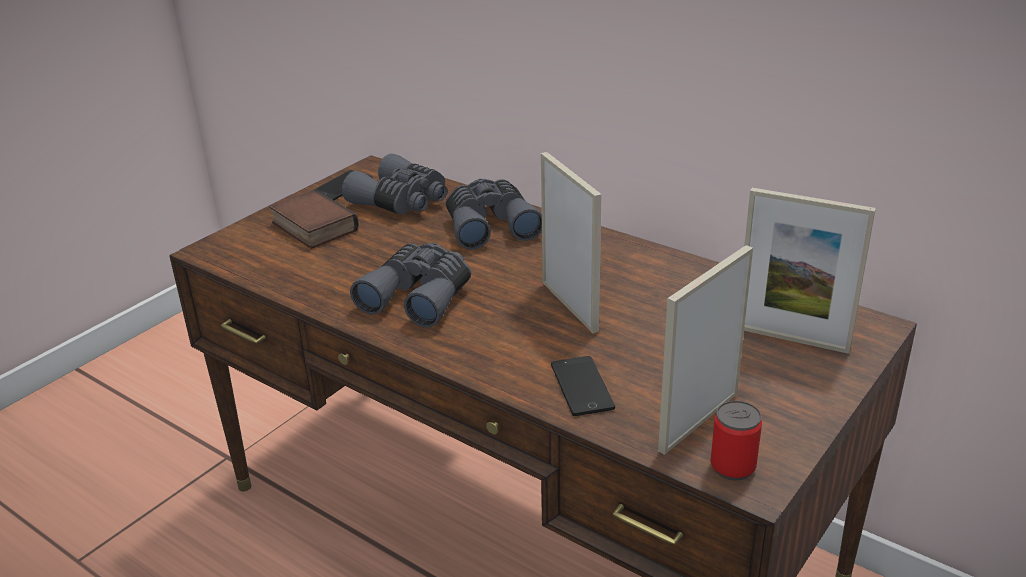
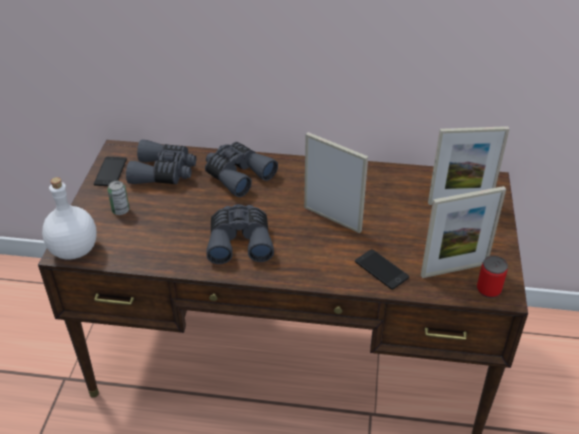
camera: 30 degrees left, 10 degrees up
book [269,190,359,249] -> can [107,181,129,215]
picture frame [658,245,753,455] -> picture frame turned 120 degrees counterclockwise [421,186,506,278]
none -> white bottle [42,177,97,260]

